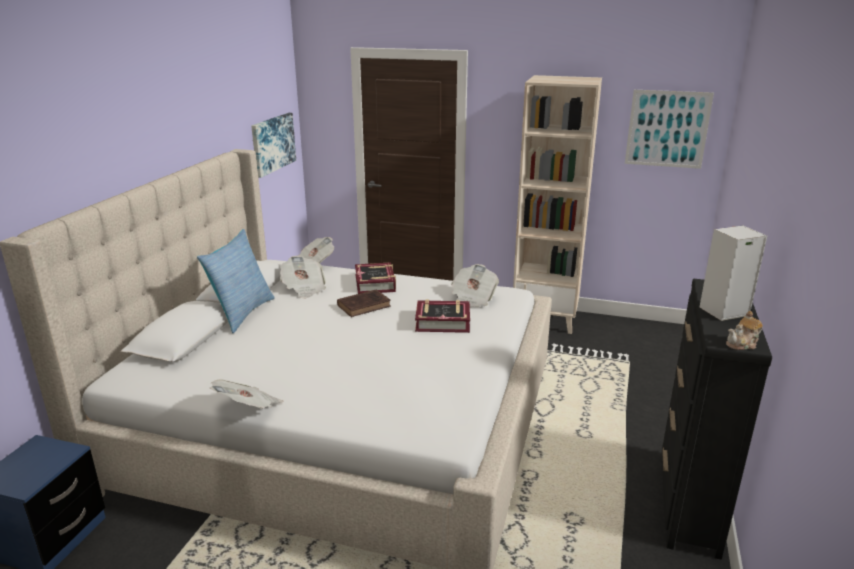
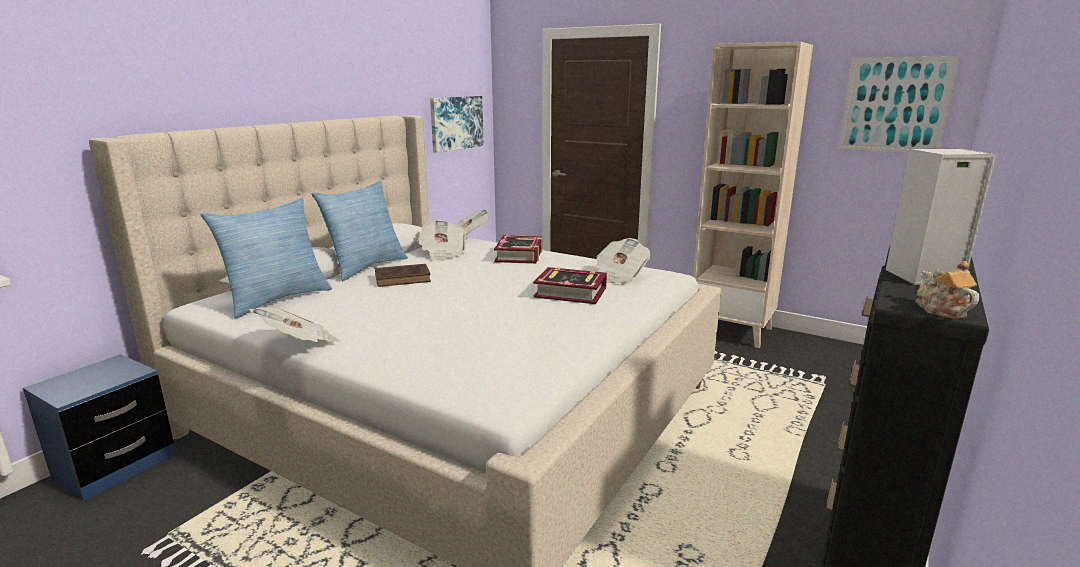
camera: 15 degrees right, 5 degrees down
brown book [337,289,391,317] -> brown book moved to [375,264,431,287]
teapot [726,311,763,350] -> teapot turned 90 degrees clockwise [916,261,979,319]
none -> pillow [200,198,332,318]

